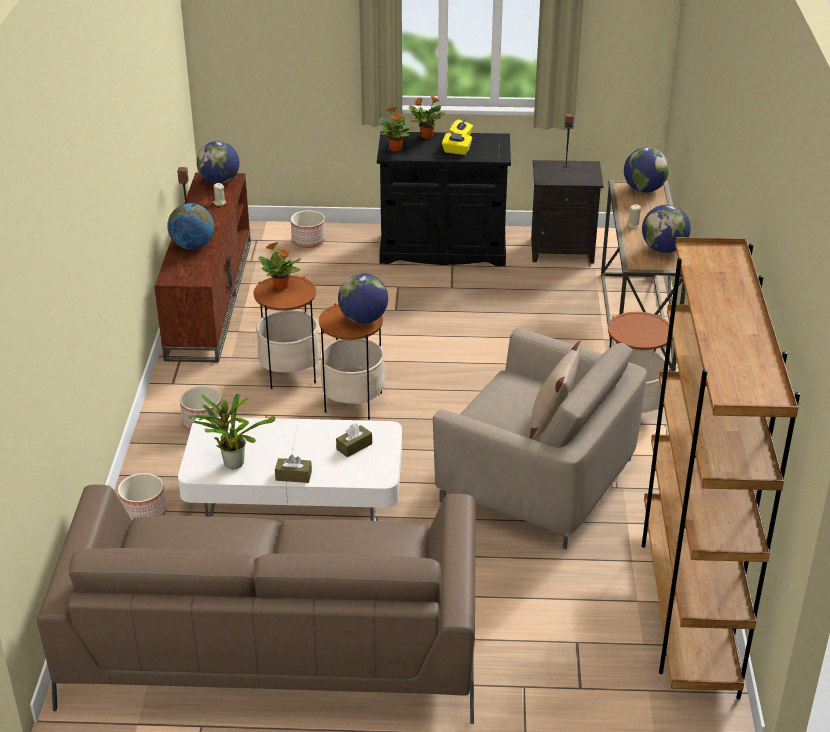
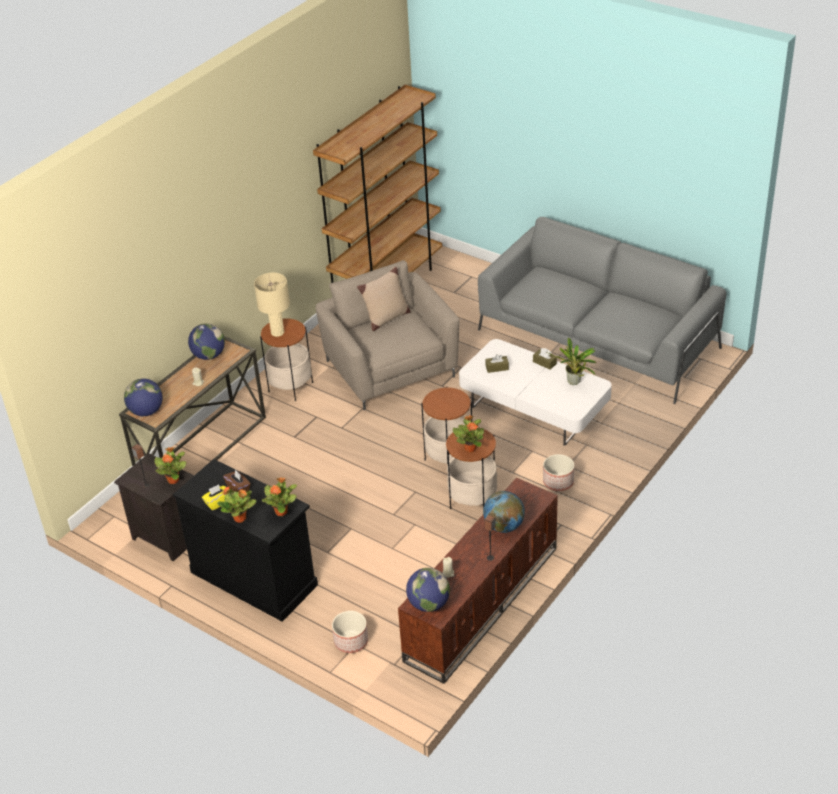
camera: 145 degrees left, 5 degrees up
brown sofa [37,485,476,724] -> grey sofa [478,217,727,404]
planter [118,473,166,520] -> none
globe [338,273,388,324] -> none
yellow tissue box [442,132,472,155] -> brown tissue box [223,469,251,492]
none -> potted plant [154,447,187,484]
none -> beige table lamp [254,273,290,337]

